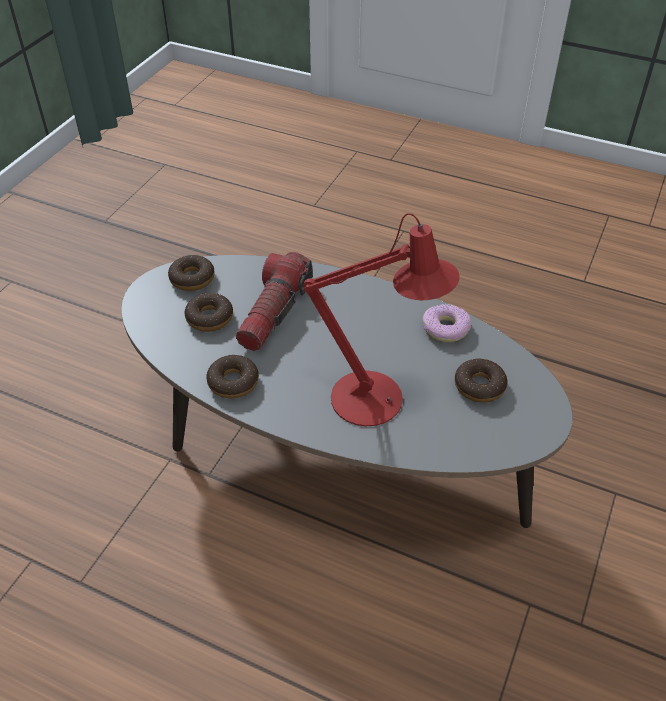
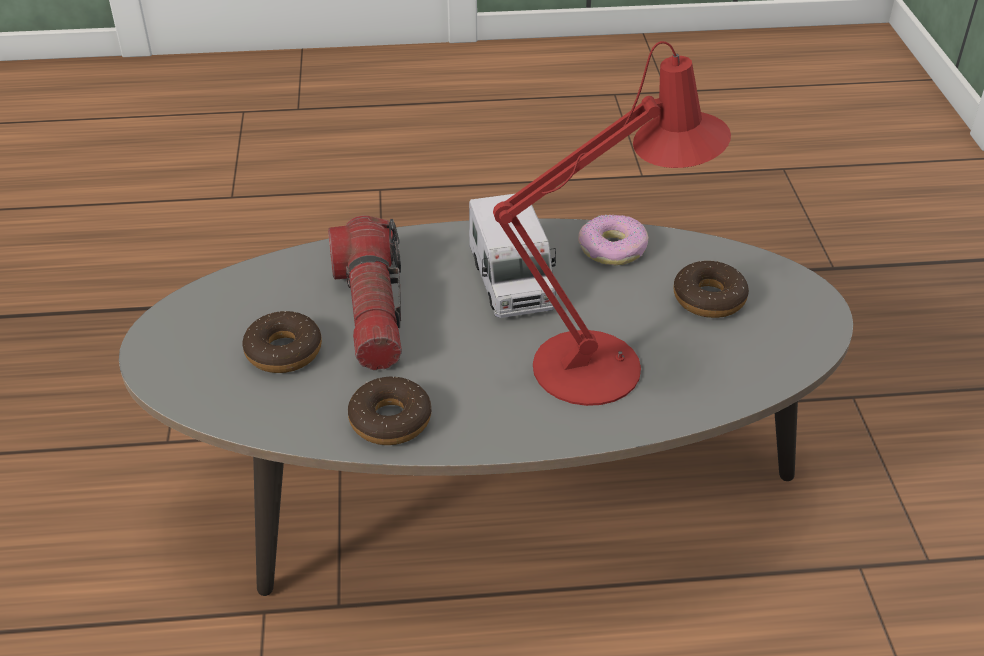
camera: 30 degrees left, 5 degrees down
donut [168,255,214,291] -> none
none -> toy truck [469,193,556,318]

